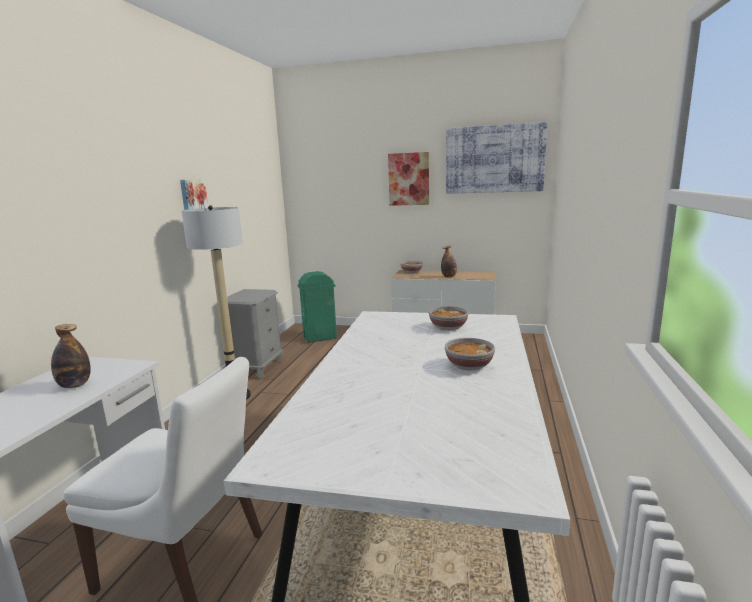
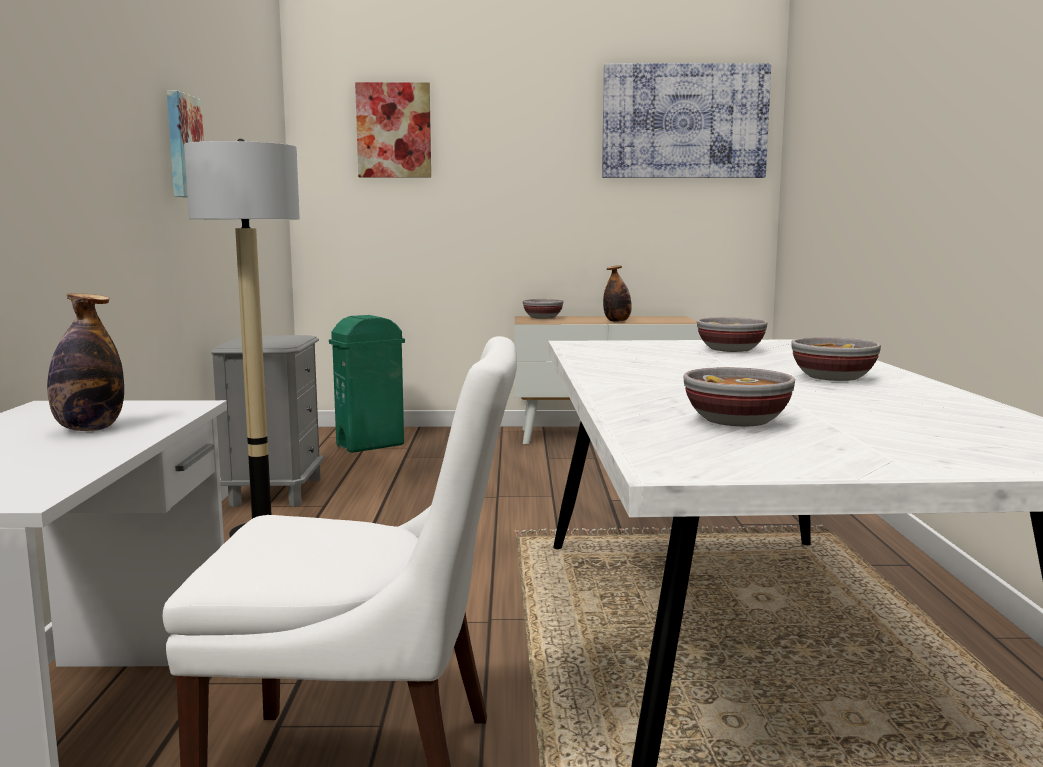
camera: 15 degrees left, 5 degrees down
picture [388,152,429,206] -> picture moved to [355,82,431,177]
none -> bowl [683,367,795,426]

